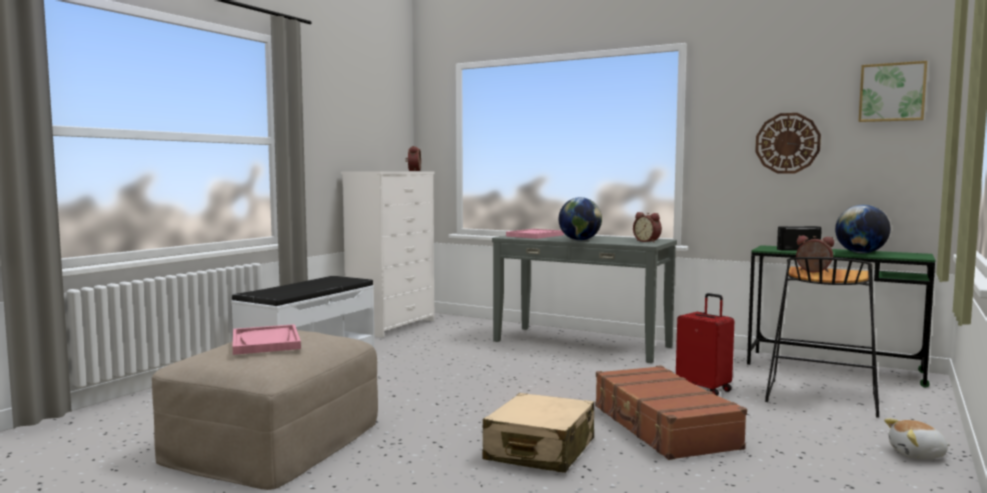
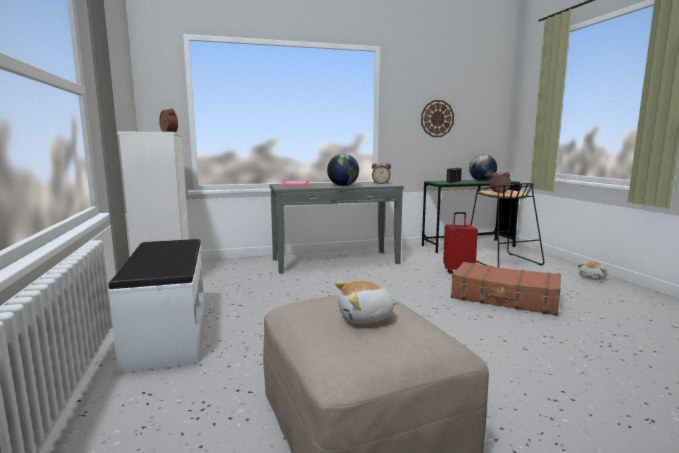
camera: 45 degrees left, 5 degrees up
pink tray [232,324,301,355] -> plush toy [335,281,398,324]
beige suitcase [482,393,594,473] -> none
picture [859,61,927,122] -> none

